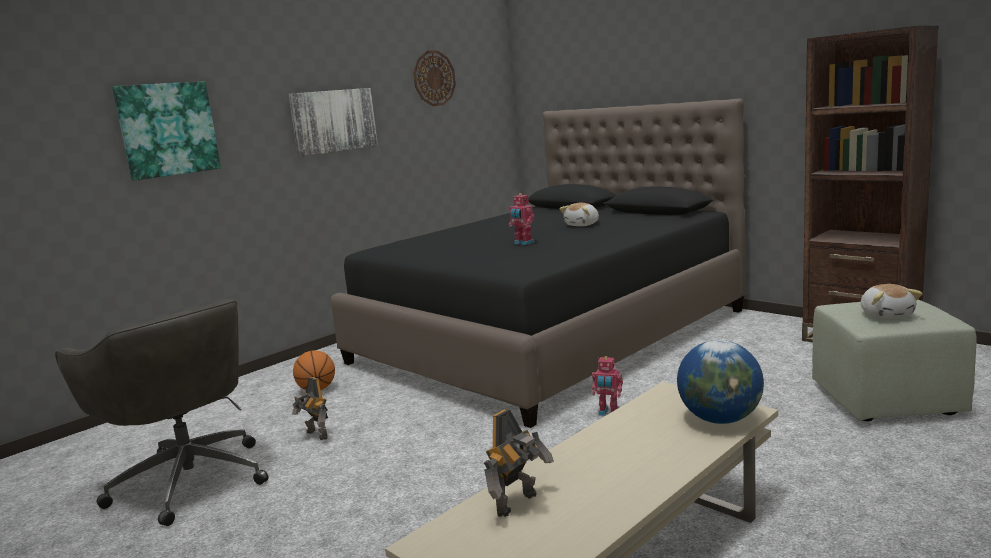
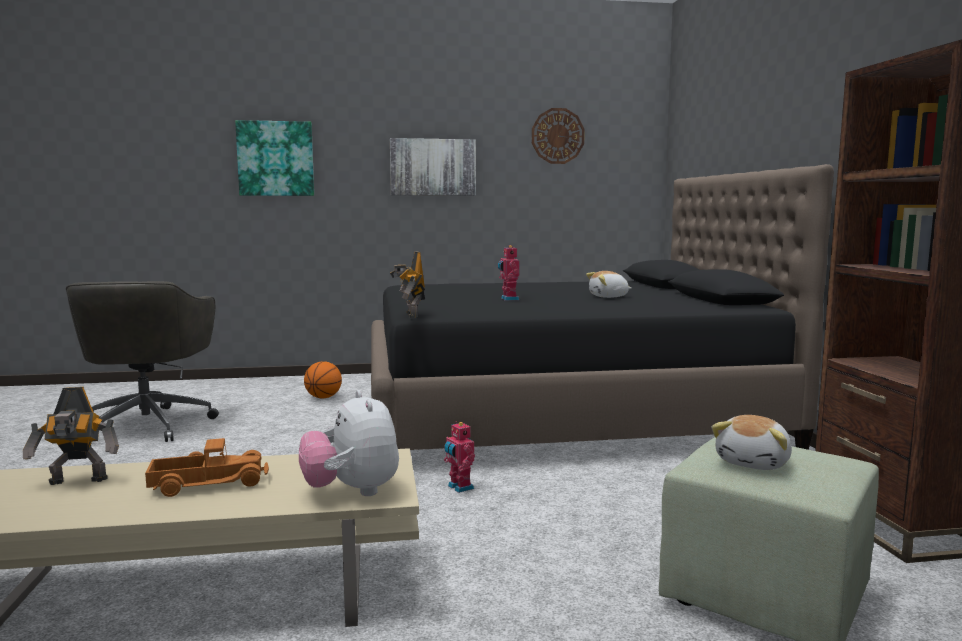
camera: 35 degrees right, 5 degrees down
toy robot [292,377,328,440] -> toy robot moved to [390,251,425,318]
globe [677,340,764,424] -> plush toy [299,390,399,496]
none -> toy truck [145,438,269,497]

